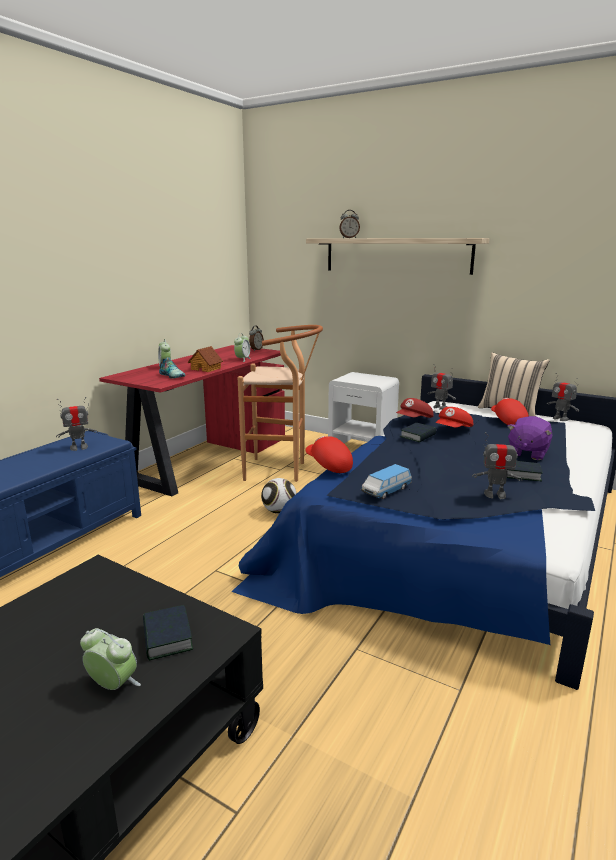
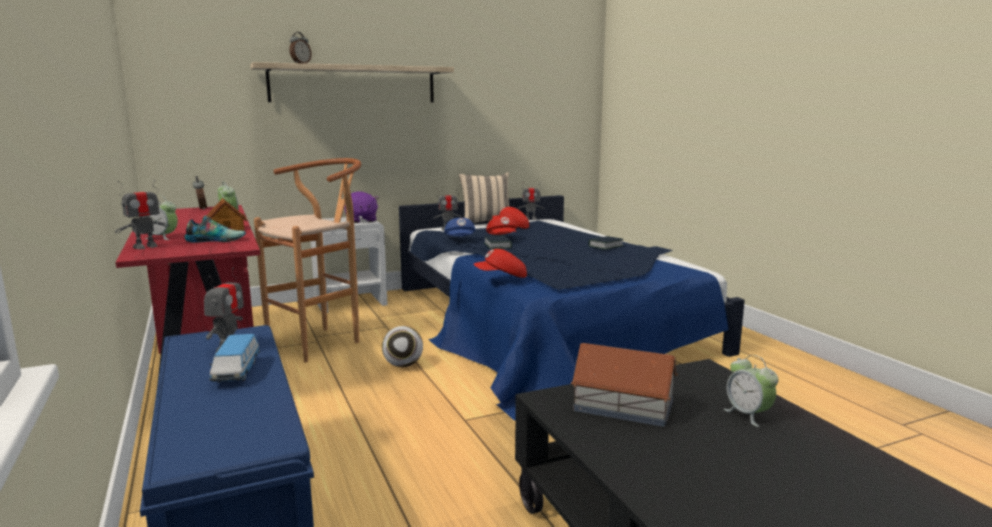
camera: 55 degrees left, 5 degrees down
alarm clock [80,628,141,690] -> alarm clock turned 90 degrees counterclockwise [724,355,778,427]
book [143,605,193,660] -> none
toy car [361,464,412,499] -> toy car moved to [209,334,260,382]
red cap [396,398,433,418] -> blue cap [444,218,476,236]
toy robot [472,432,523,499] -> toy robot moved to [115,180,170,249]
purple plush toy [507,416,552,460] -> purple plush toy moved to [344,191,379,223]
none -> toy house [571,343,678,427]

